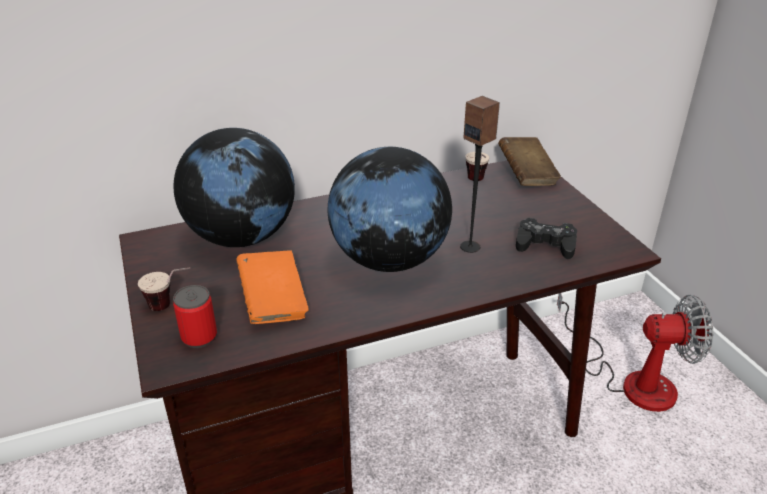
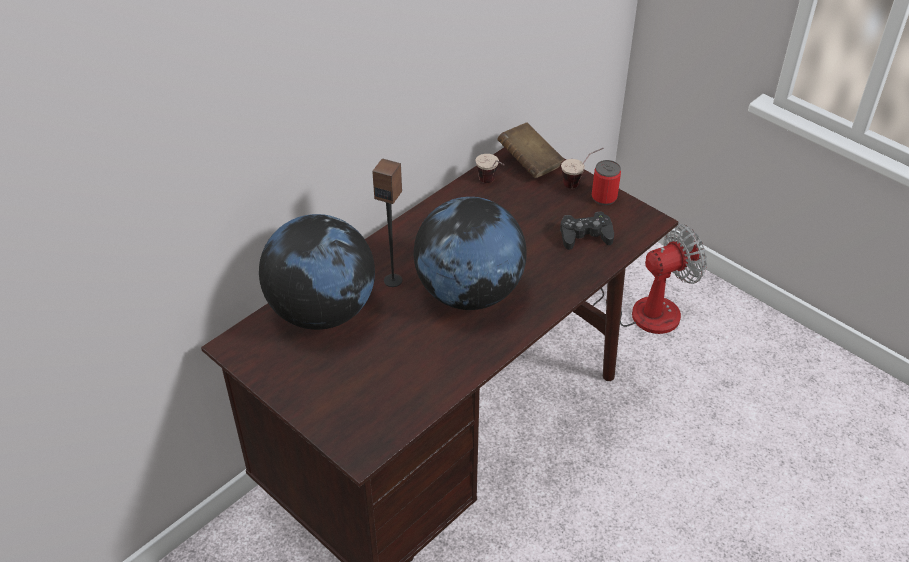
camera: 25 degrees left, 10 degrees up
cup [138,267,191,311] -> cup moved to [561,148,604,188]
can [173,285,217,348] -> can moved to [592,160,621,205]
orange book [236,250,309,324] -> none
speaker [460,96,500,253] -> speaker moved to [372,158,403,287]

